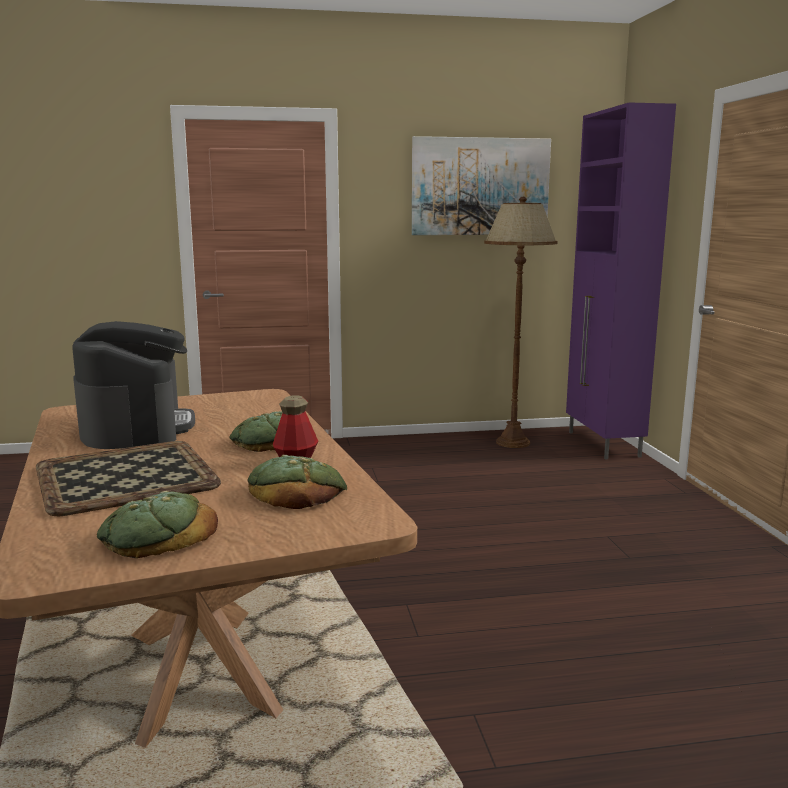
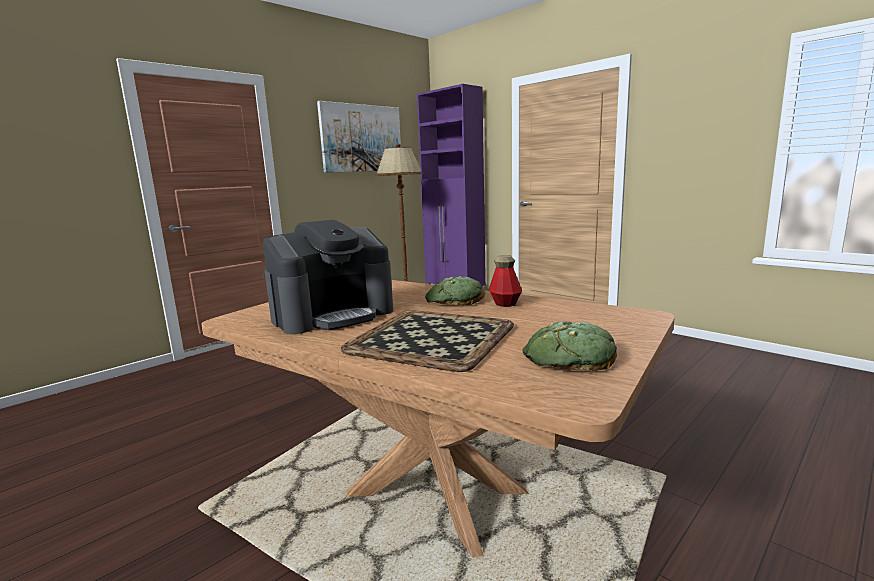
camera: 35 degrees left, 0 degrees up
coffee machine [72,321,195,449] -> coffee machine turned 105 degrees clockwise [263,220,393,334]
bread [248,455,347,509] -> none

